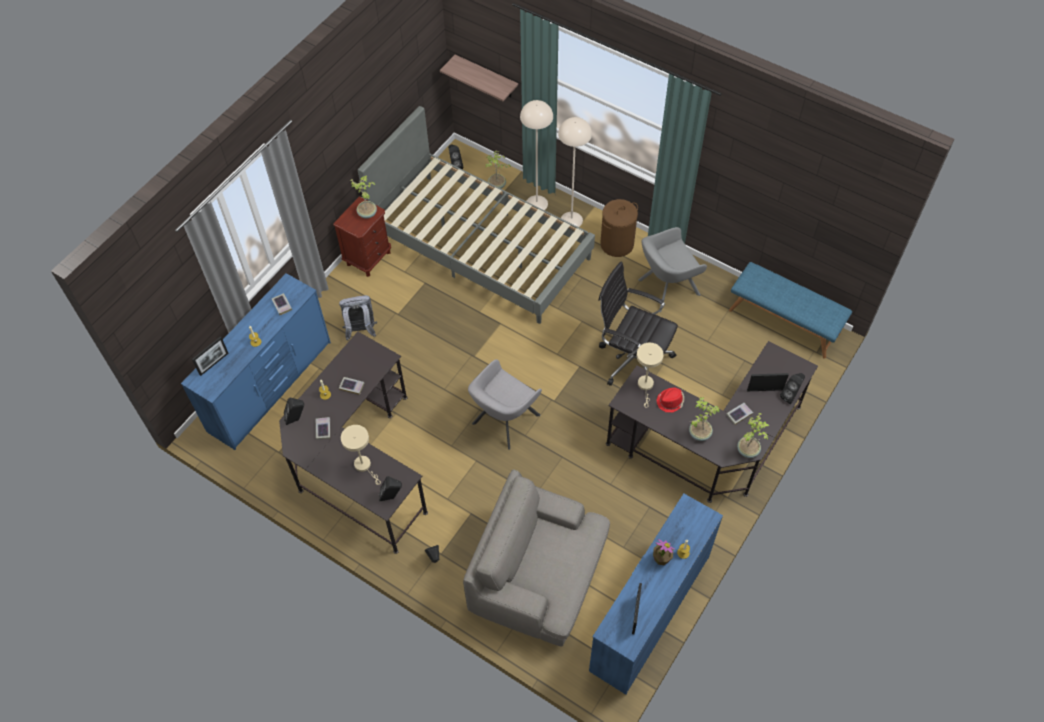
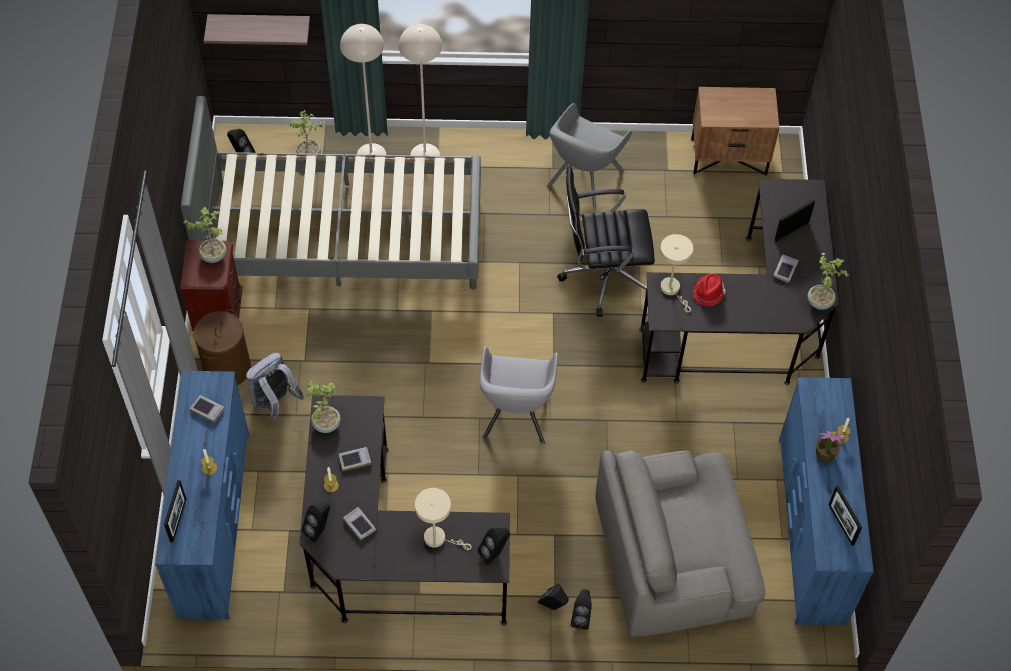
camera: 35 degrees left, 0 degrees up
brown laundry basket [600,199,638,257] -> brown laundry basket moved to [194,309,251,385]
potted plant [689,397,720,441] -> potted plant moved to [306,381,341,433]
blue bench [729,262,852,359] -> brown nightstand [691,87,779,176]
black speaker [780,373,805,404] -> black speaker moved to [571,589,592,630]

